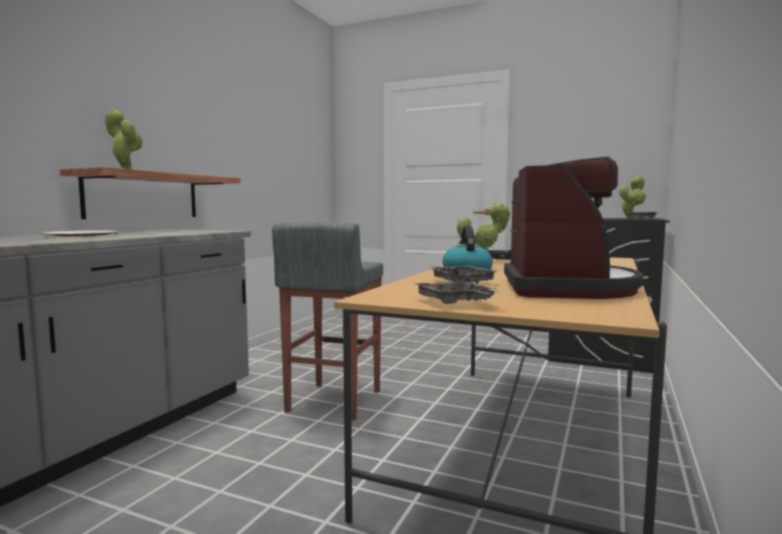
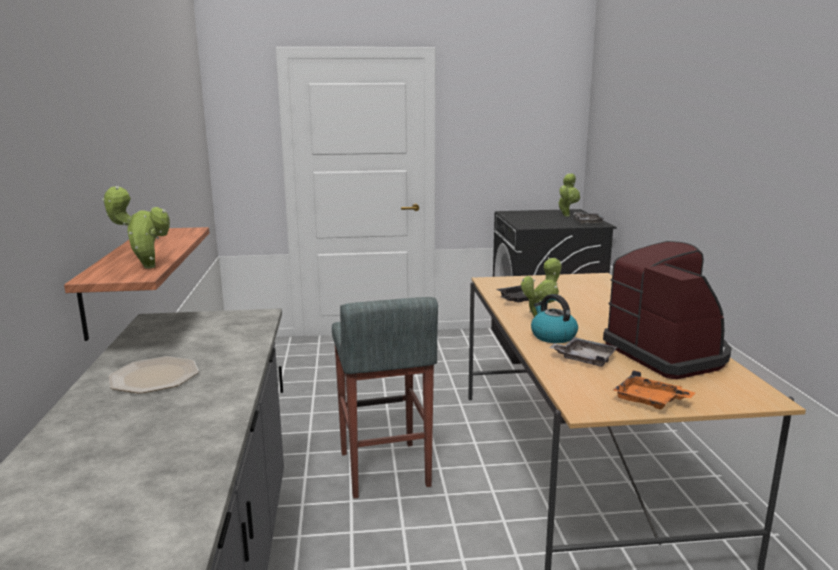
camera: 30 degrees left, 10 degrees up
grey tray [414,276,500,304] -> orange tray [613,370,696,410]

